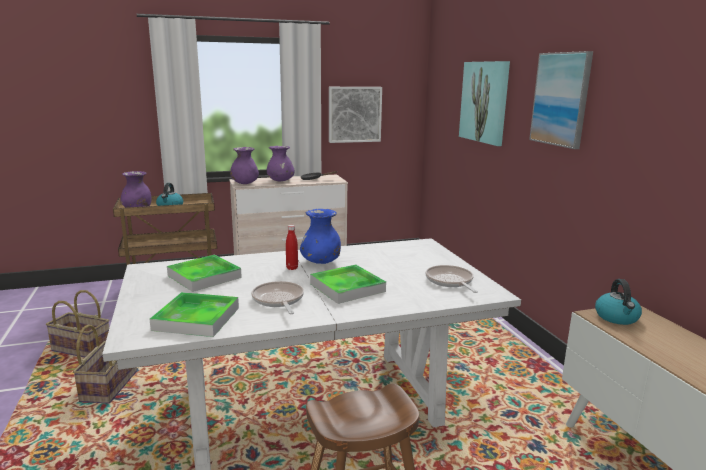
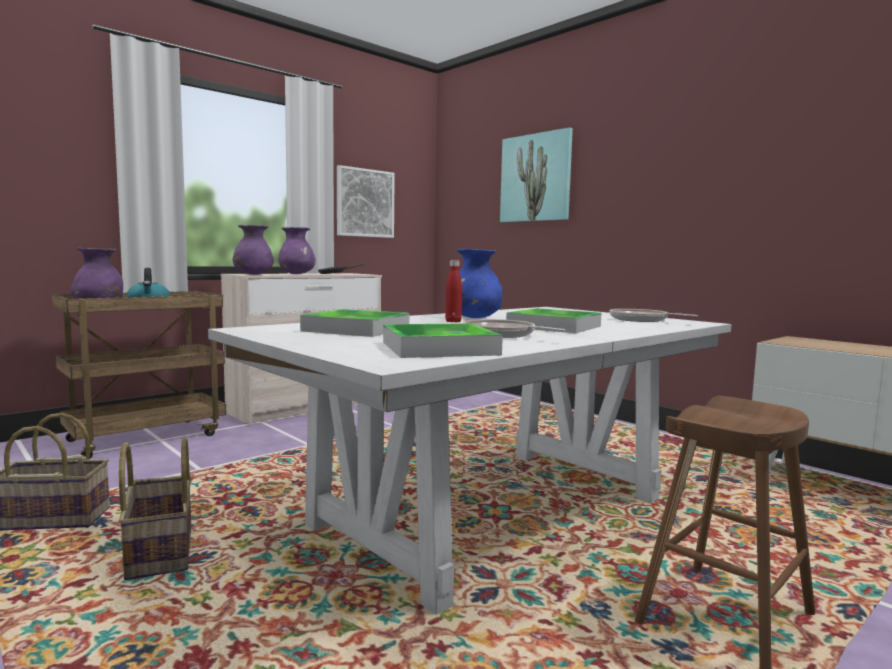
camera: 25 degrees left, 10 degrees down
picture [529,51,593,149] -> none
kettle [595,279,642,325] -> none

